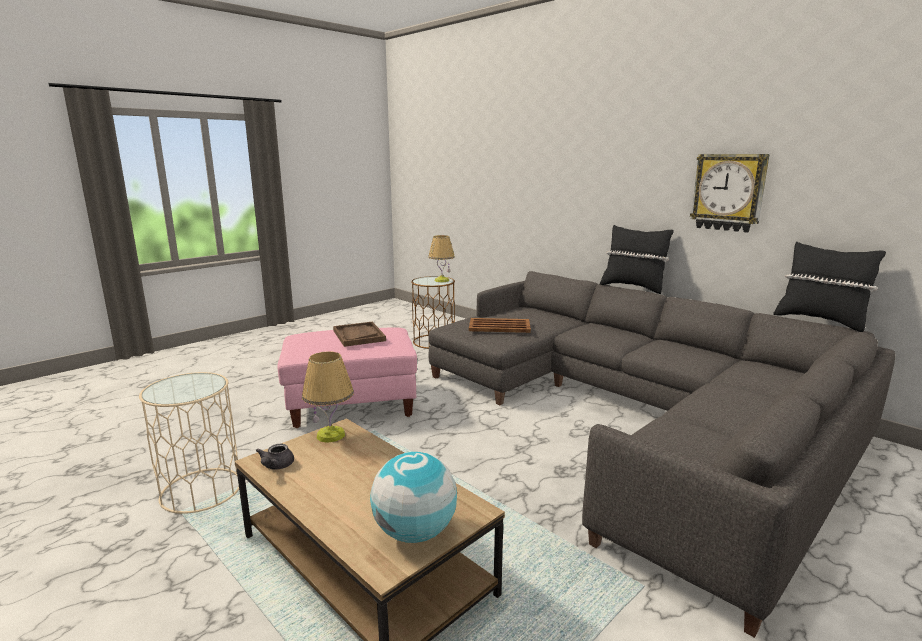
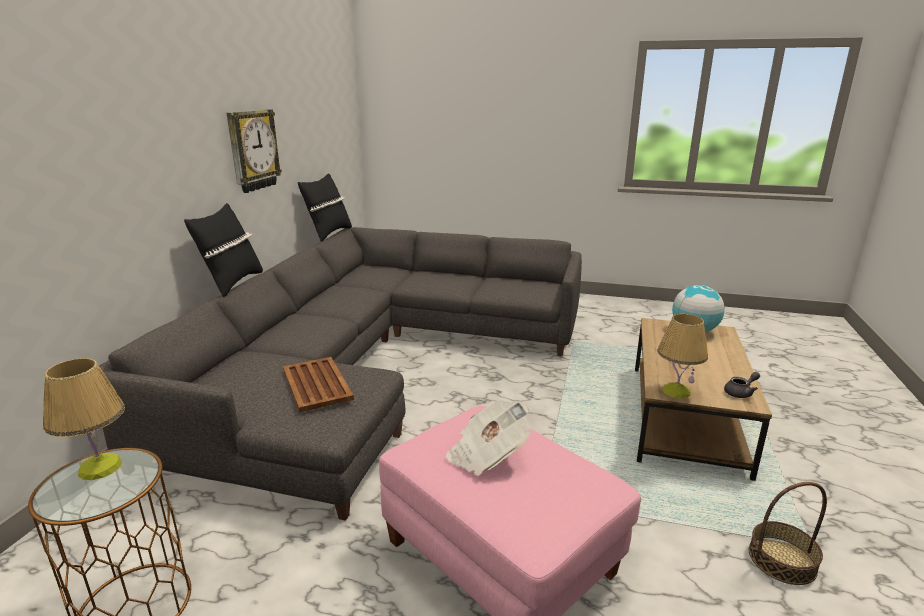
camera: 120 degrees left, 5 degrees up
beige side table [139,372,239,514] -> basket [749,482,827,585]
brown tray [333,322,386,347] -> newspaper [446,400,531,476]

